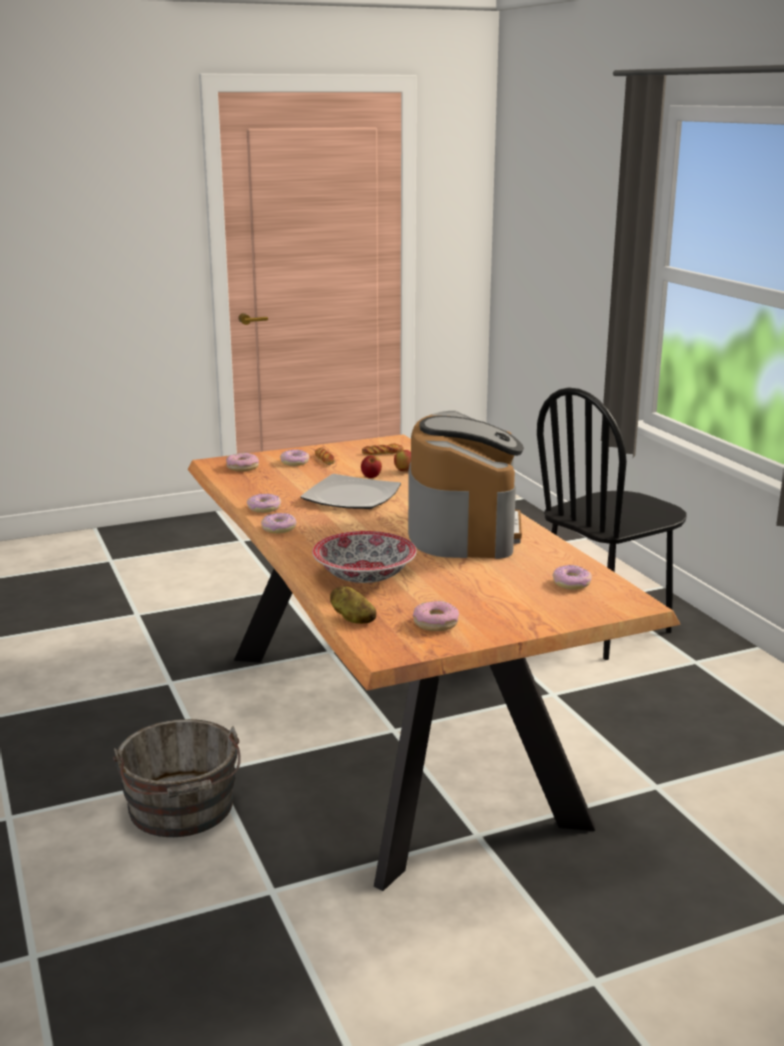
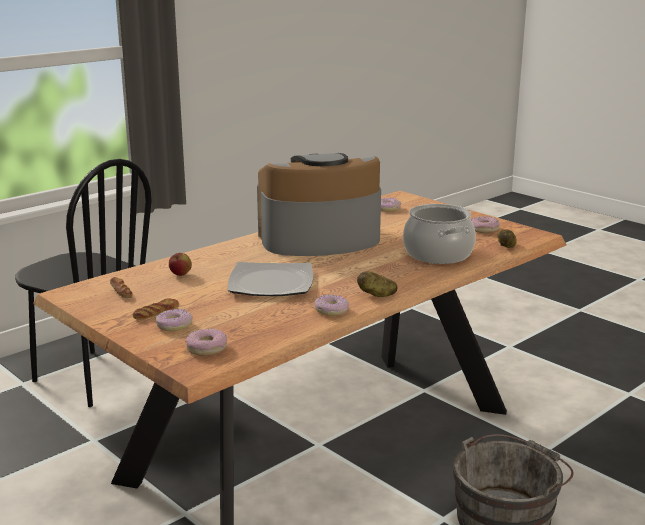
camera: 110 degrees left, 0 degrees up
donut [261,513,296,534] -> potato [357,271,398,297]
bowl [312,531,417,583] -> cooking pot [403,204,476,264]
apple [361,455,382,478] -> none

